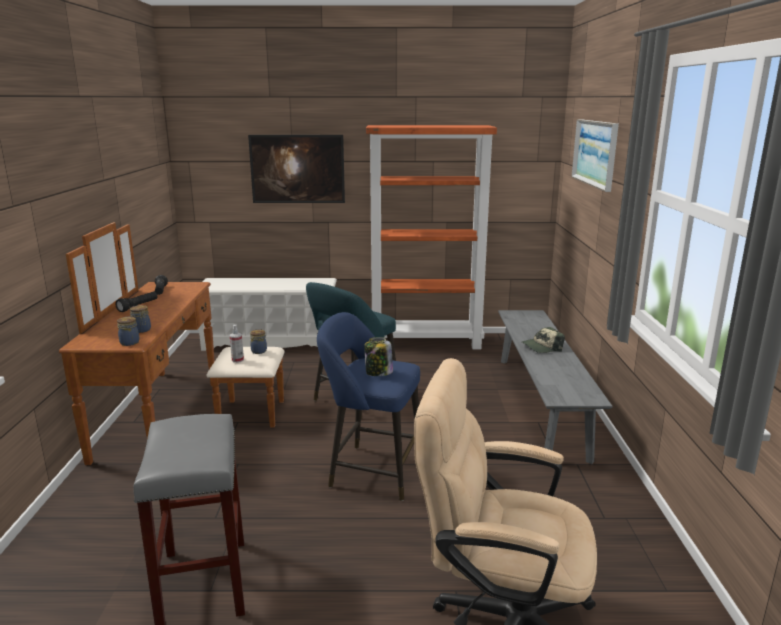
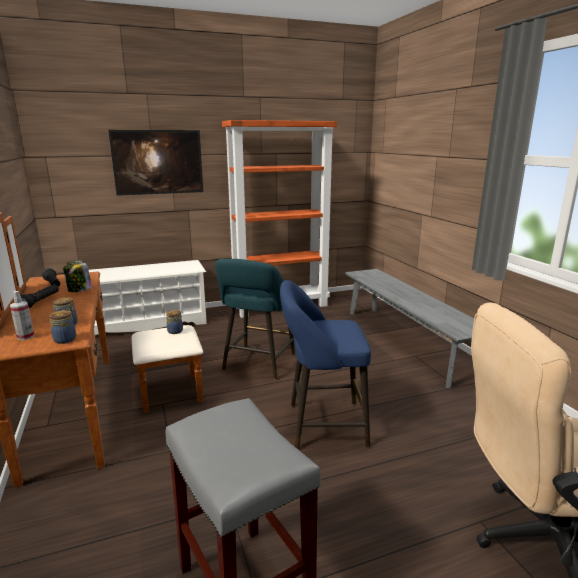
camera: 20 degrees left, 0 degrees up
spray bottle [230,325,244,363] -> spray bottle moved to [10,291,34,340]
jar [364,337,393,376] -> jar moved to [63,260,92,292]
cap [522,327,565,353] -> none
picture [571,119,619,192] -> none

